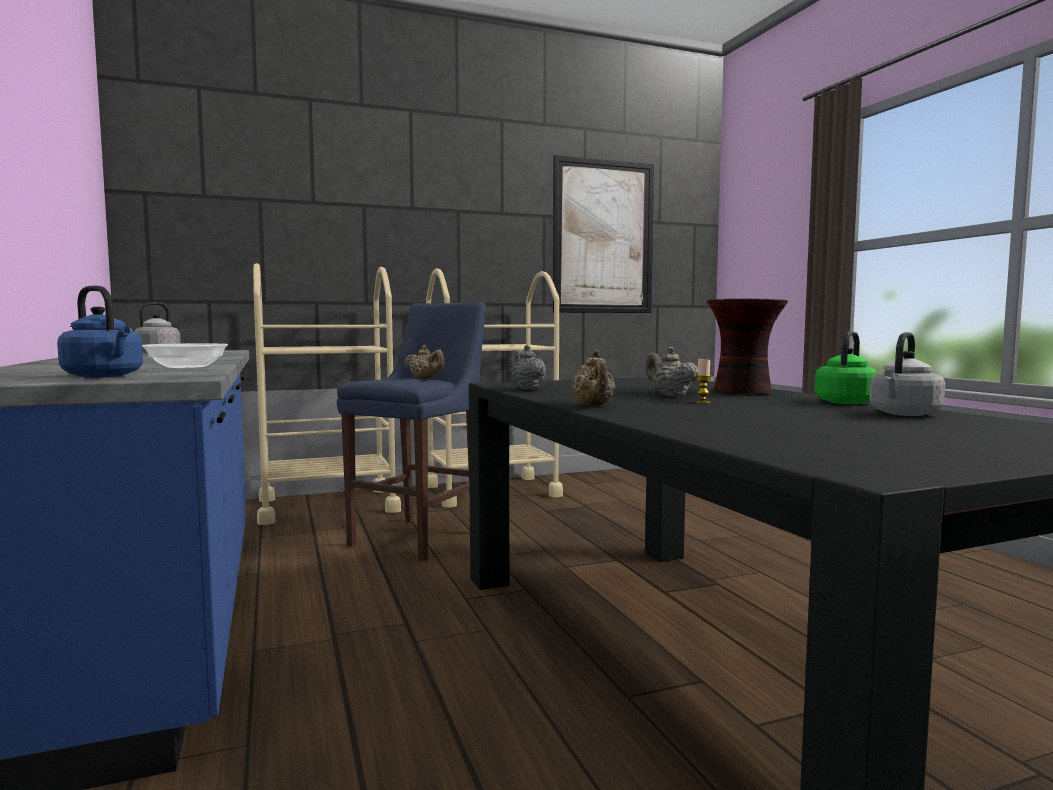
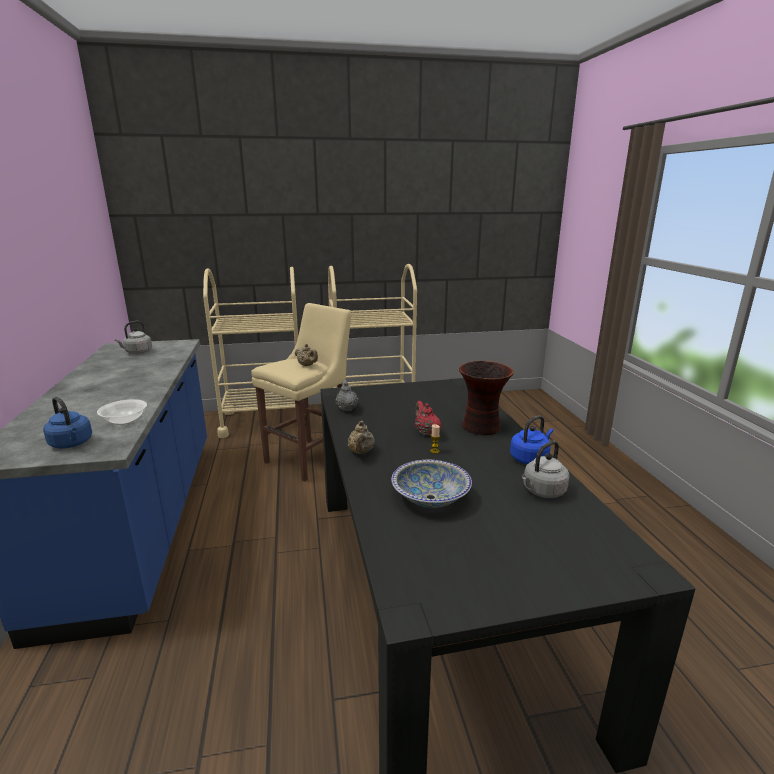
camera: 10 degrees right, 15 degrees up
blue stool [337,302,486,561] -> beige stool [251,303,351,481]
picture [553,155,654,313] -> none
beige teapot [646,347,698,397] -> red teapot [415,401,441,436]
green kettle [814,331,878,404] -> blue kettle [510,415,553,464]
none -> bowl [391,460,472,508]

